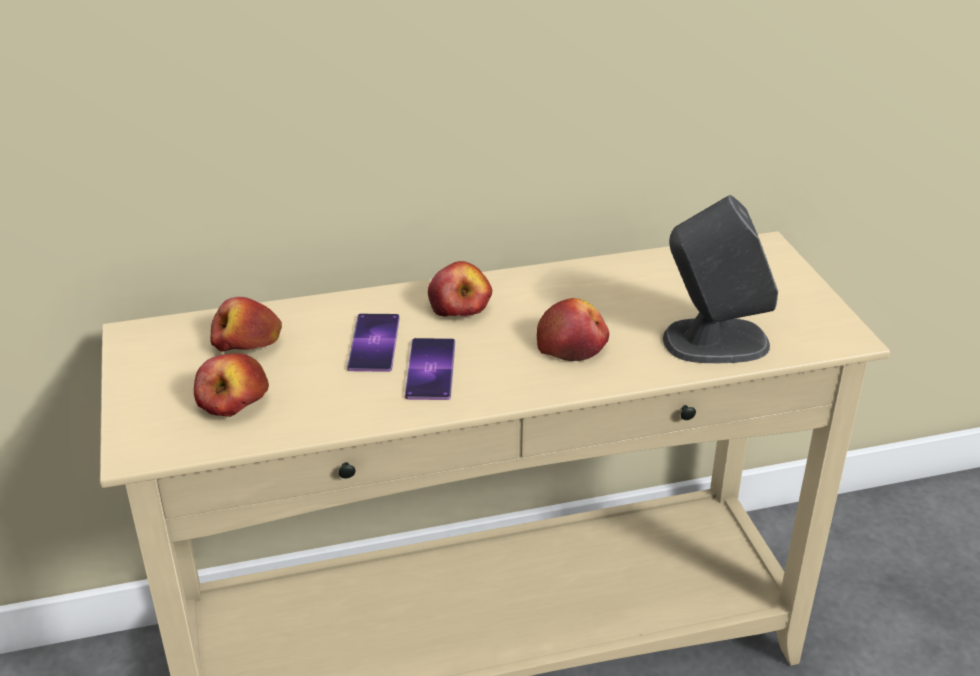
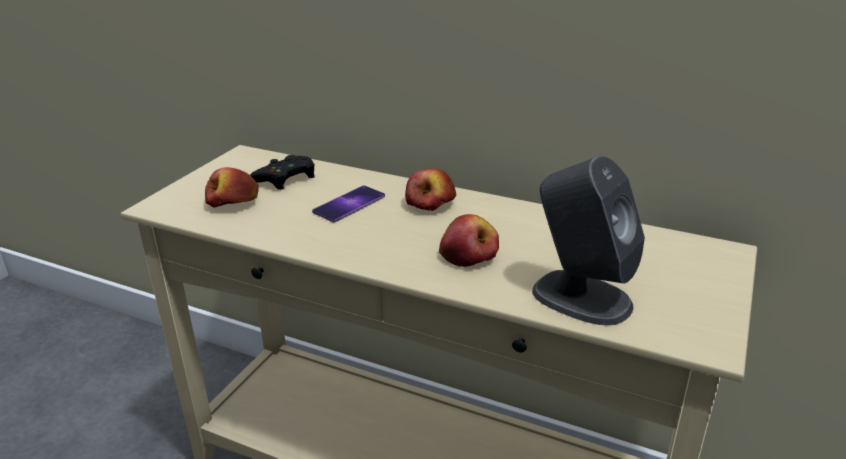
camera: 40 degrees right, 5 degrees down
apple [210,297,282,352] -> black game controller [250,155,315,190]
phone [405,338,455,400] -> none

